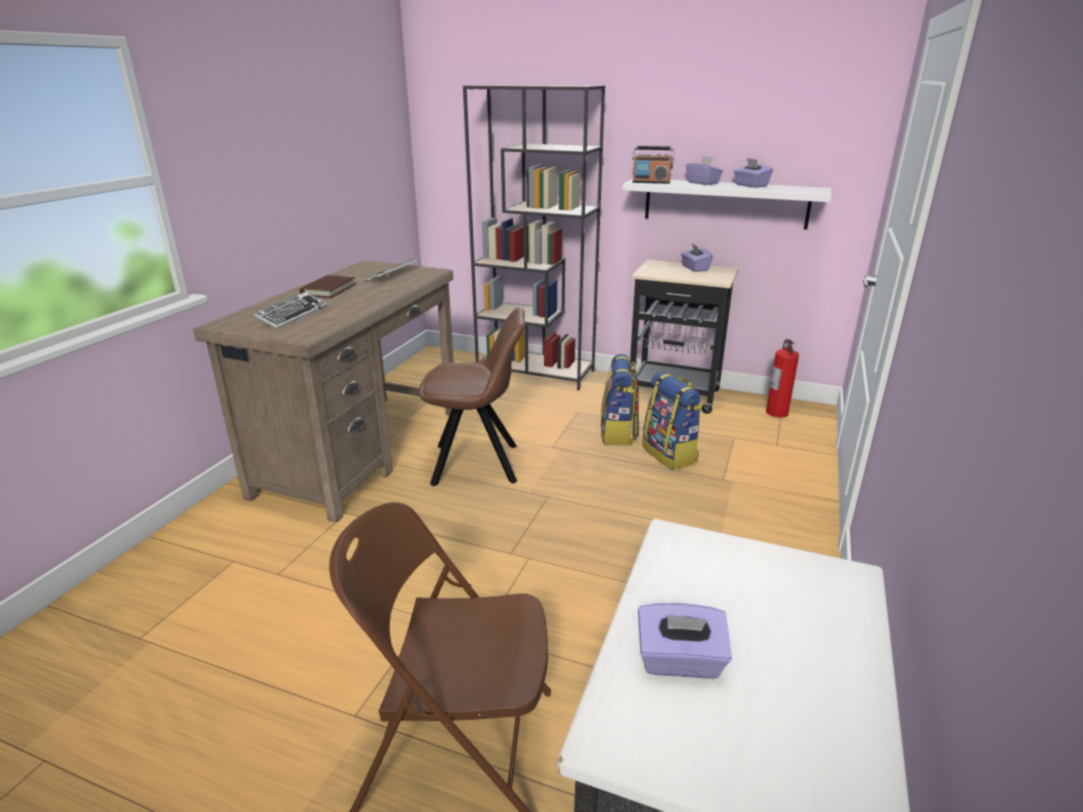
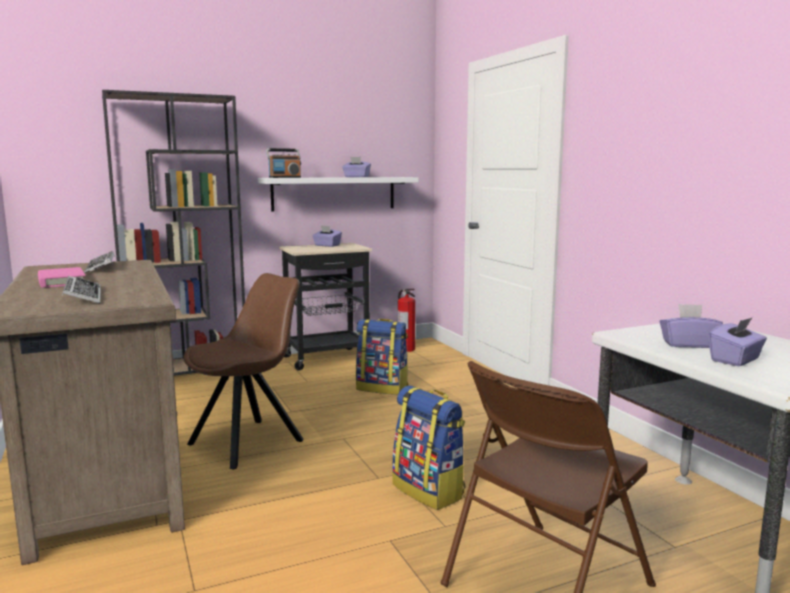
camera: 45 degrees left, 15 degrees down
brown book [300,275,356,298] -> pink book [38,267,85,288]
backpack [601,354,639,446] -> backpack moved to [392,386,465,510]
purple tissue box [686,156,723,185] -> purple tissue box moved to [659,304,723,348]

